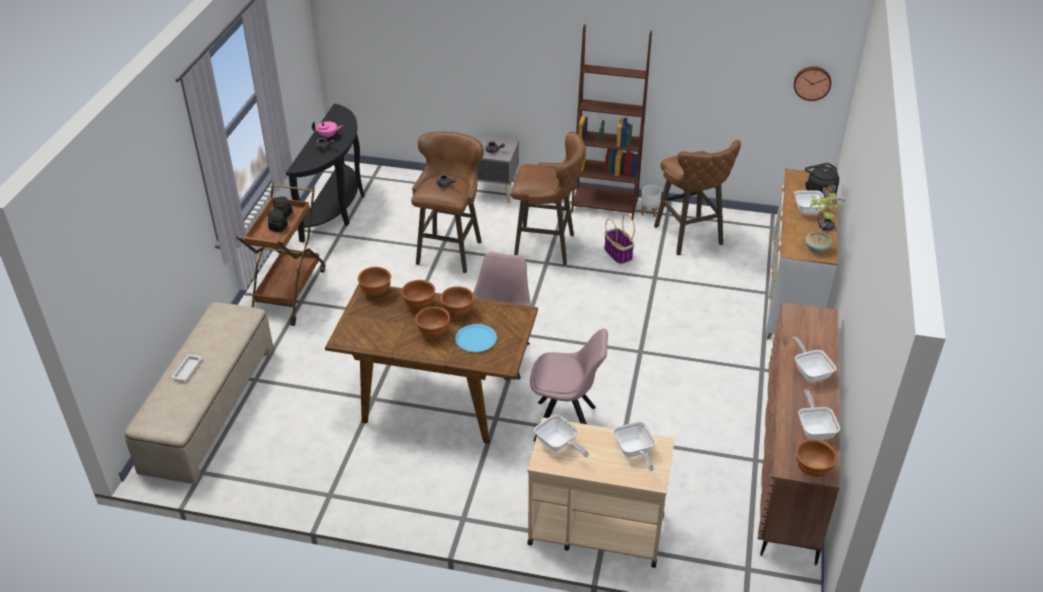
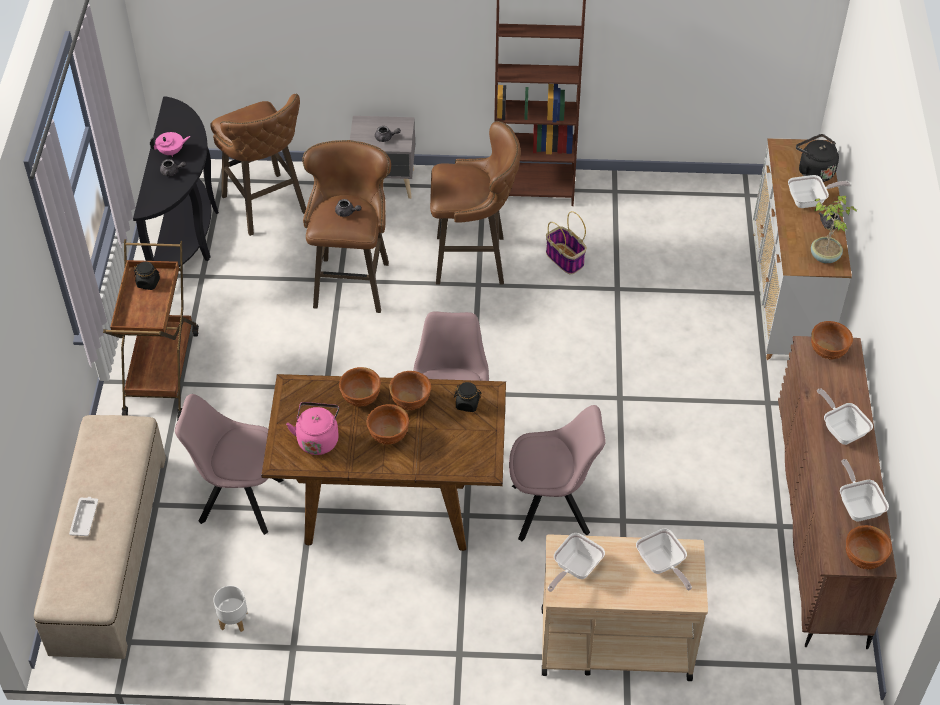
camera: 10 degrees left, 10 degrees up
black jar [267,210,288,232] -> black jar moved to [454,382,482,412]
brown bowl [358,267,391,296] -> brown bowl moved to [811,321,853,360]
blue plate [455,324,497,352] -> none
frying pan [534,414,589,457] -> frying pan turned 90 degrees clockwise [547,533,605,592]
white planter [641,185,661,217] -> white planter moved to [213,585,248,632]
brown stool [654,140,741,255] -> brown stool moved to [211,94,306,236]
wall clock [794,66,831,101] -> none
none -> pink chair [175,394,284,535]
none -> pink kettle [286,402,339,455]

